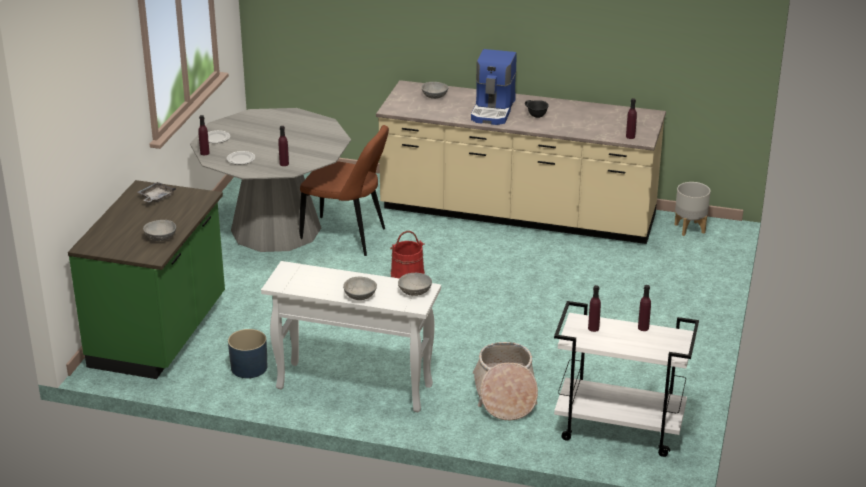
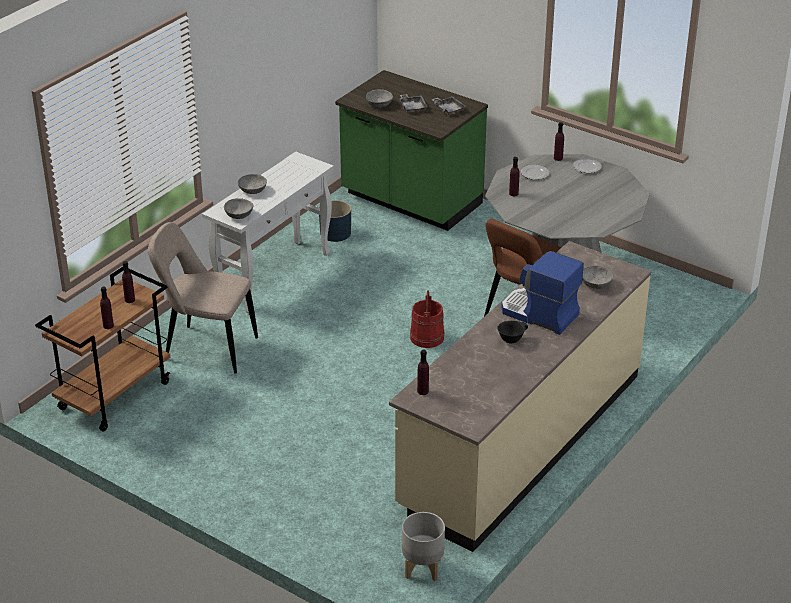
camera: 110 degrees right, 5 degrees up
basket [473,342,538,420] -> beige chair [148,222,258,373]
white cart [554,301,699,457] -> brown cart [35,267,170,432]
none -> grey tray [399,94,428,113]

